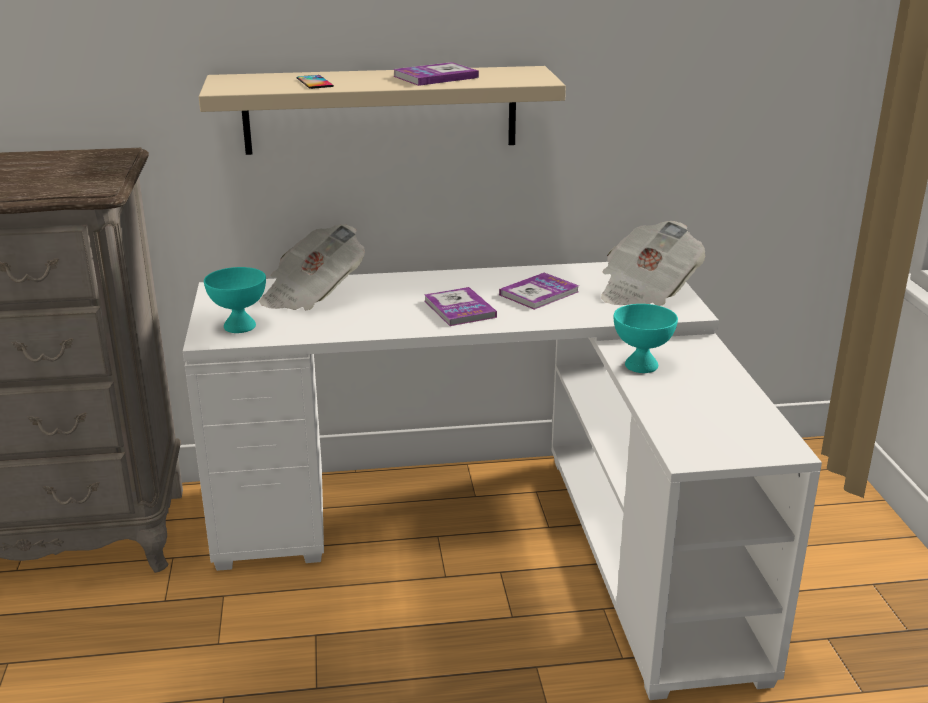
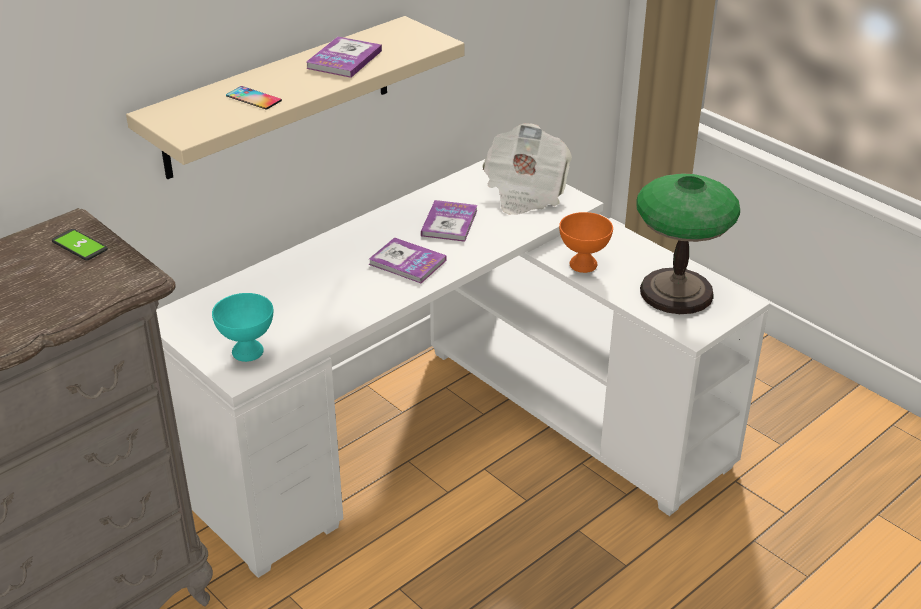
camera: 35 degrees left, 10 degrees up
newspaper [259,224,365,311] -> none
turquoise bowl [614,304,678,373] -> orange bowl [559,212,613,273]
none -> phone [52,229,108,261]
none -> table lamp [636,173,740,314]

